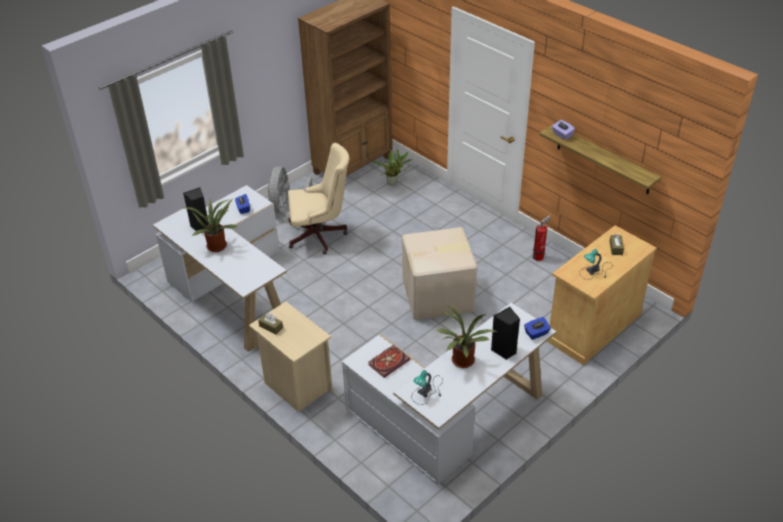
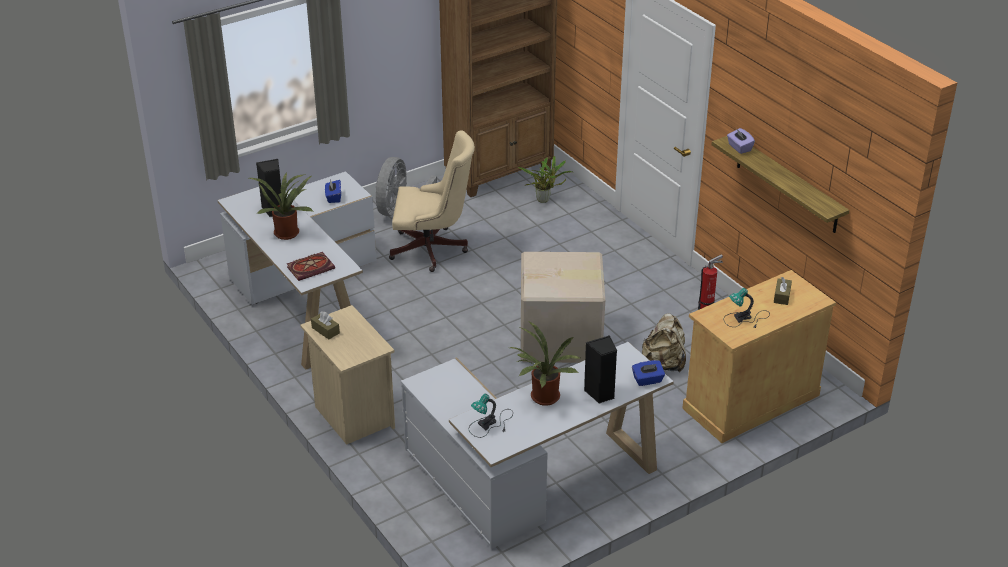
camera: 10 degrees right, 5 degrees down
book [368,345,411,378] -> book moved to [287,252,335,281]
none -> beige backpack [642,313,686,372]

